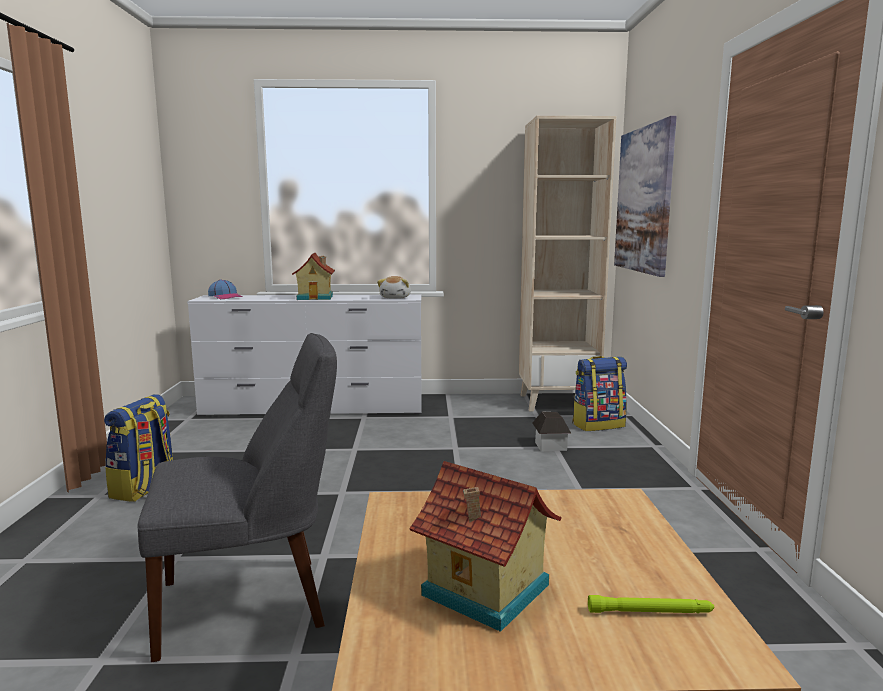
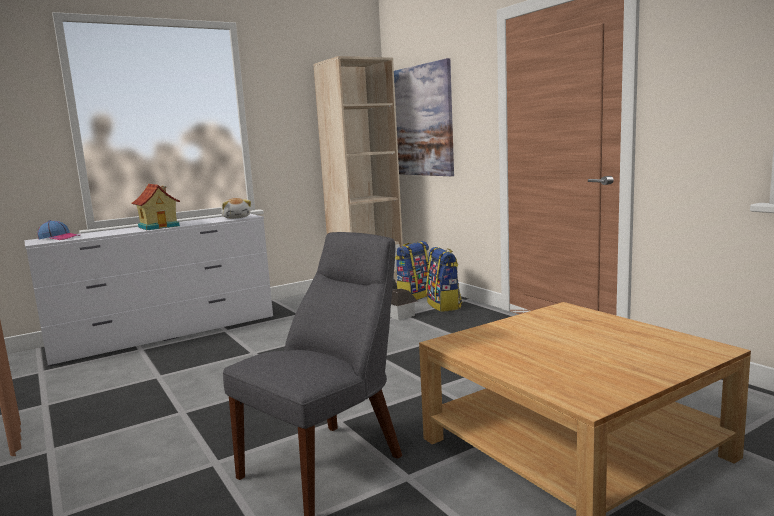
camera: 30 degrees left, 0 degrees up
backpack [104,394,173,502] -> backpack moved to [426,247,462,312]
toy house [409,461,562,632] -> none
green flashlight [588,595,714,613] -> none

